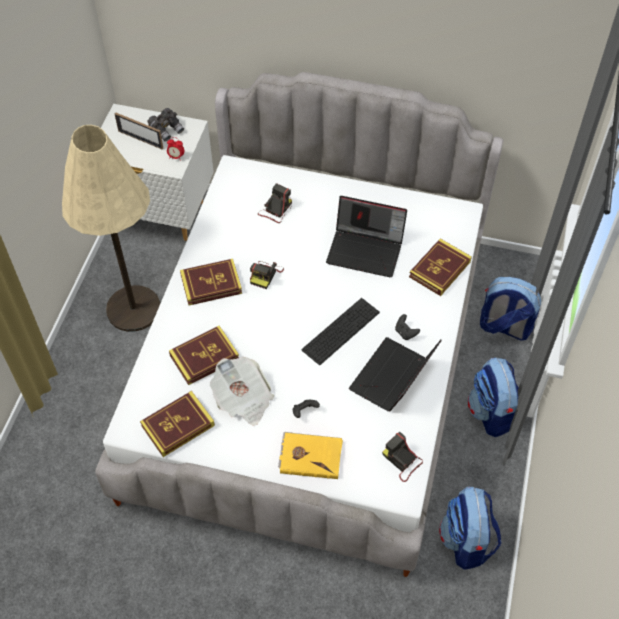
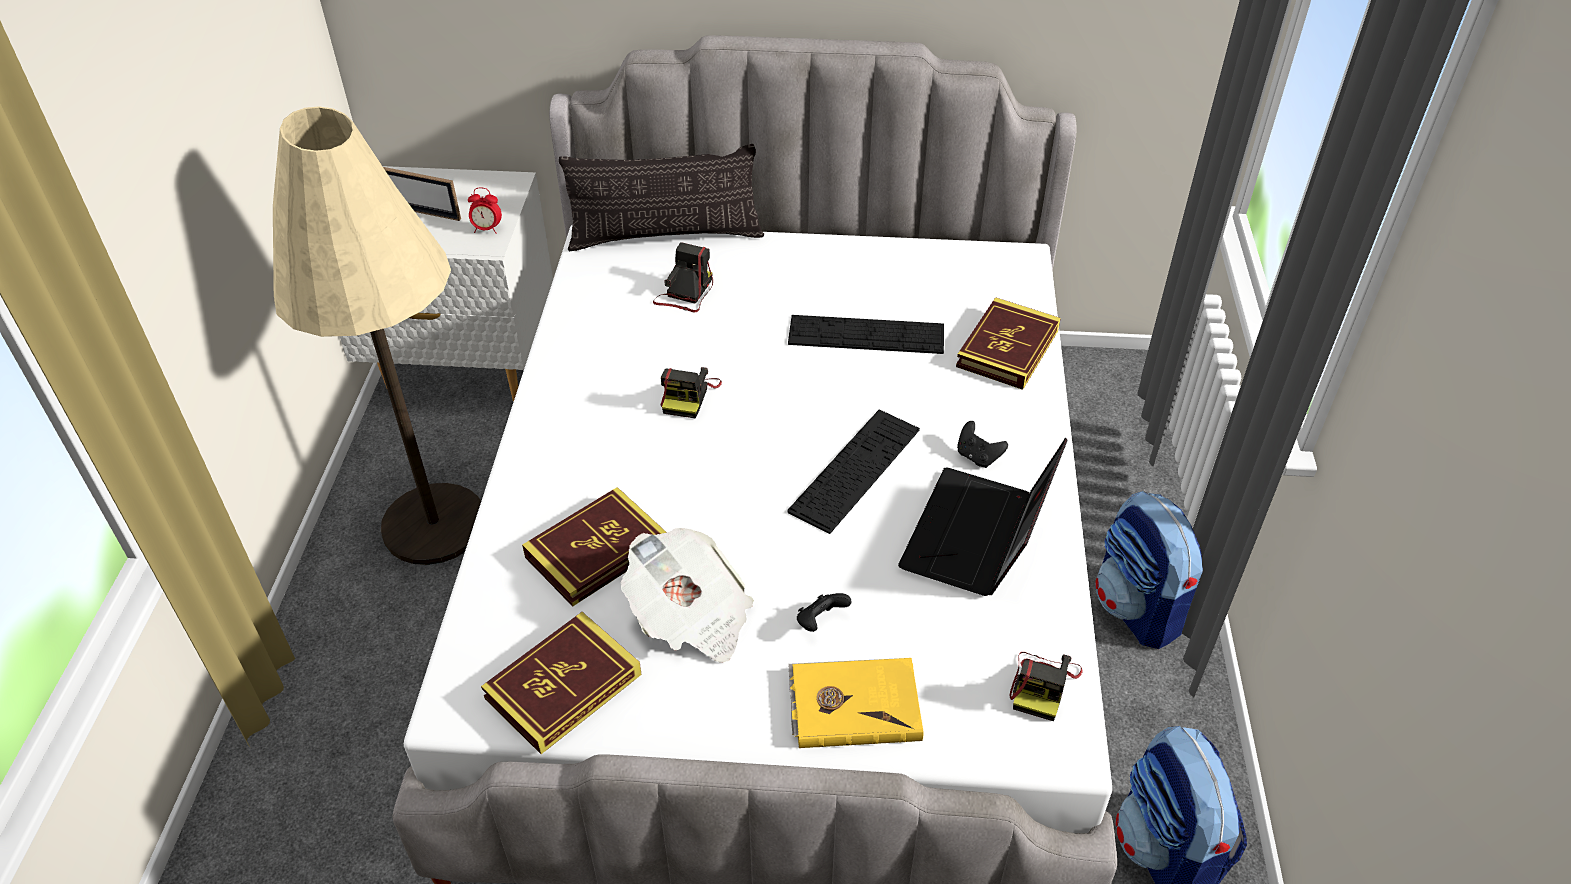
camera: 10 degrees left, 10 degrees down
grey binoculars [147,108,184,141] -> none
book [180,259,242,306] -> none
laptop [326,196,407,277] -> keyboard [788,315,944,354]
camera [382,431,423,482] -> camera turned 105 degrees counterclockwise [1009,652,1082,721]
backpack [480,277,541,341] -> none
none -> pillow [559,144,764,251]

